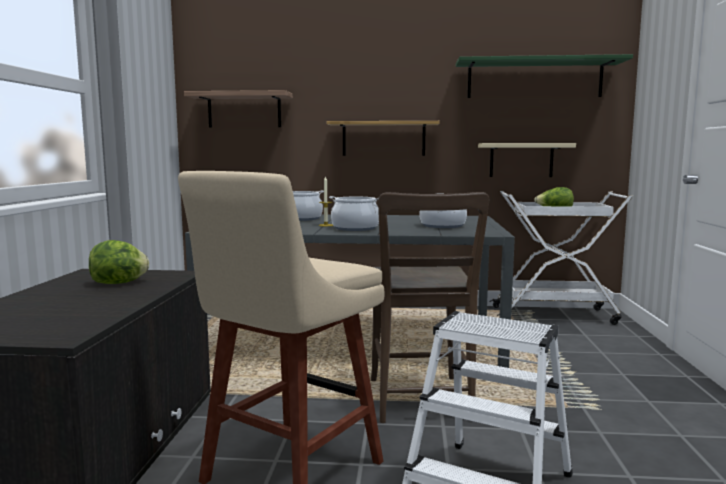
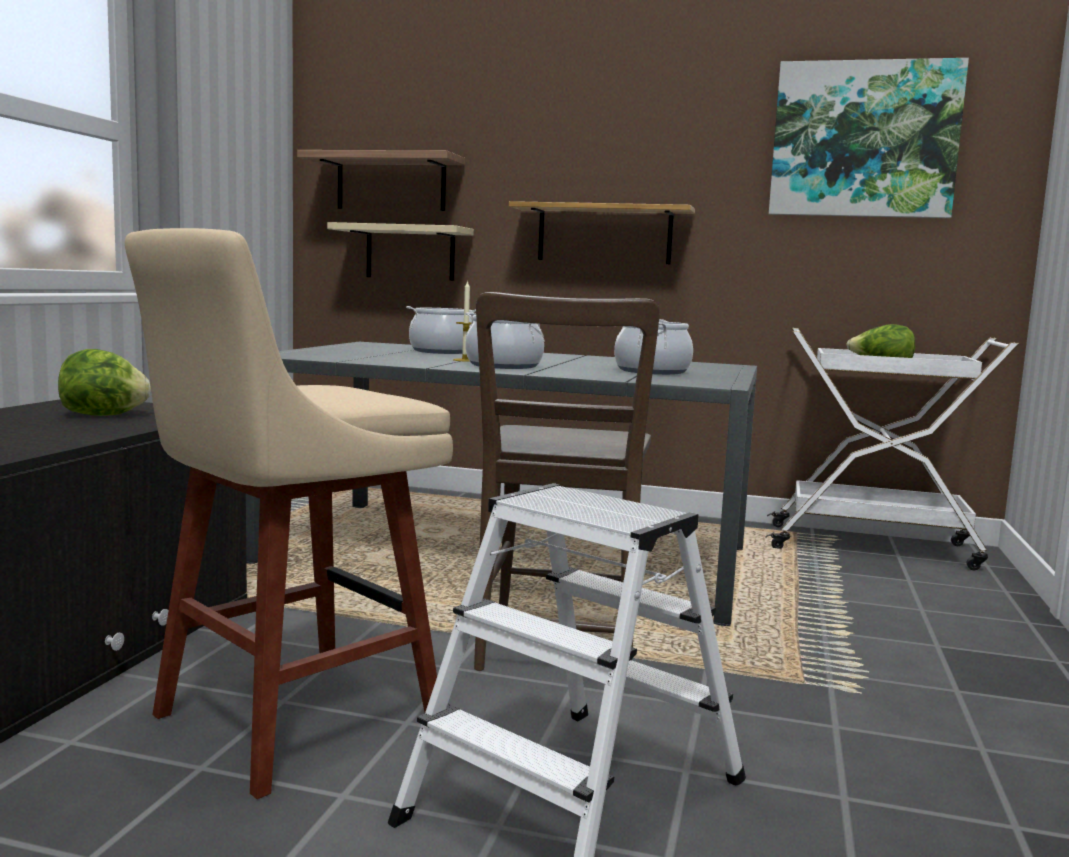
camera: 10 degrees right, 0 degrees up
green shelf [456,54,633,98] -> picture [769,58,969,218]
beige shelf [478,143,576,177] -> beige shelf moved to [327,222,474,281]

